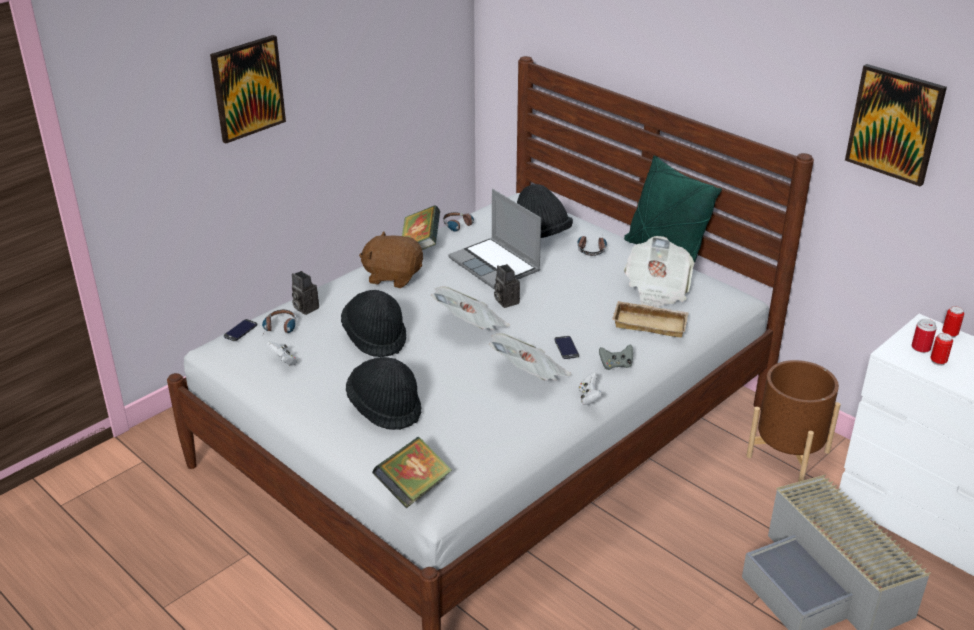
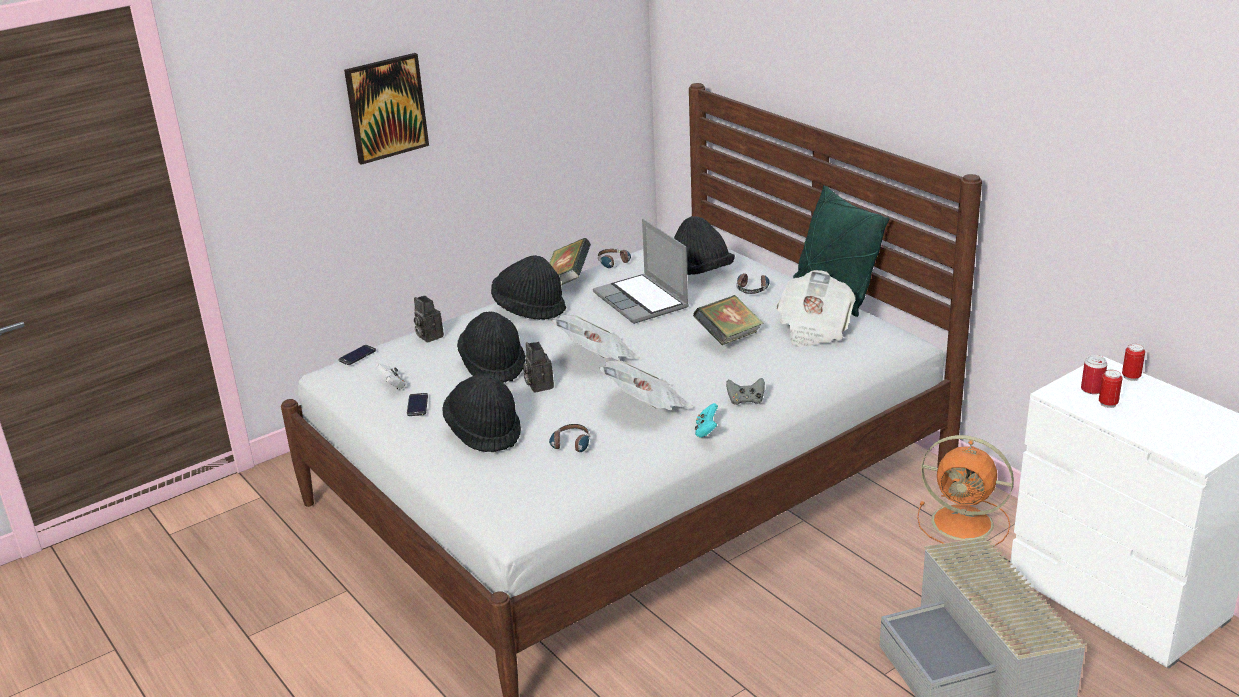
camera: 10 degrees right, 5 degrees down
headphones [262,310,296,337] -> headphones moved to [549,424,590,454]
brown plush toy [359,231,423,288] -> black hat [491,255,566,320]
book [372,437,452,508] -> book moved to [693,295,763,345]
camera [494,264,520,308] -> camera moved to [523,342,554,393]
phone [554,336,579,359] -> phone moved to [407,393,428,416]
white game controller [578,372,603,405] -> turquoise game controller [695,403,718,438]
beige tray [612,301,689,337] -> none
brown planter [746,360,841,482] -> orange fan [917,435,1014,547]
picture [845,64,947,186] -> none

